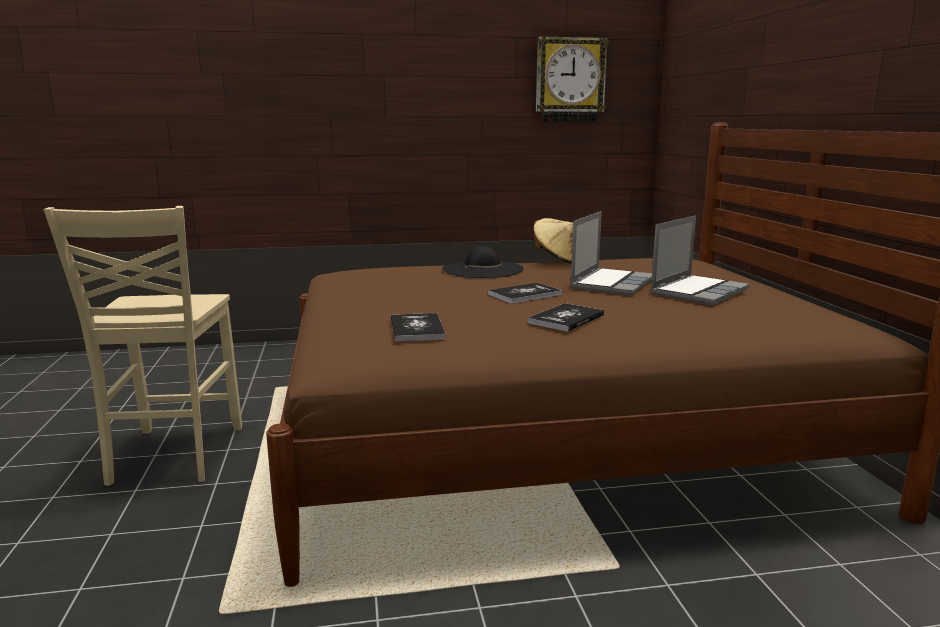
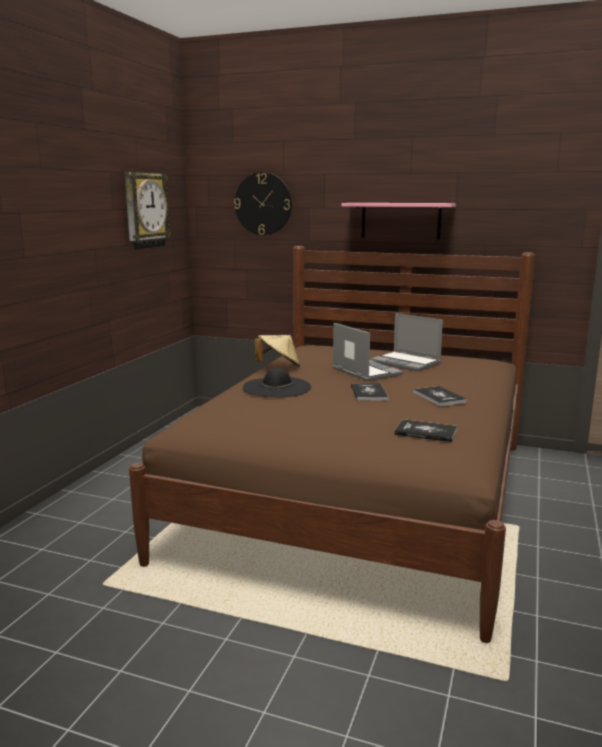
camera: 60 degrees left, 0 degrees up
beige chair [44,206,242,486] -> none
laptop [650,215,750,305] -> laptop turned 150 degrees clockwise [371,313,443,372]
none -> wall clock [234,172,292,236]
none -> pink shelf [341,203,456,239]

